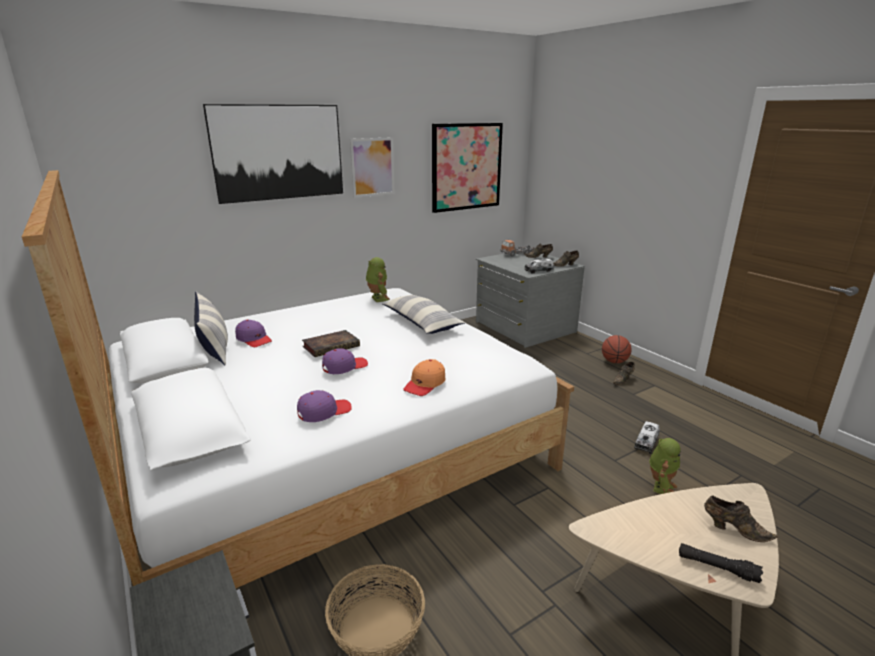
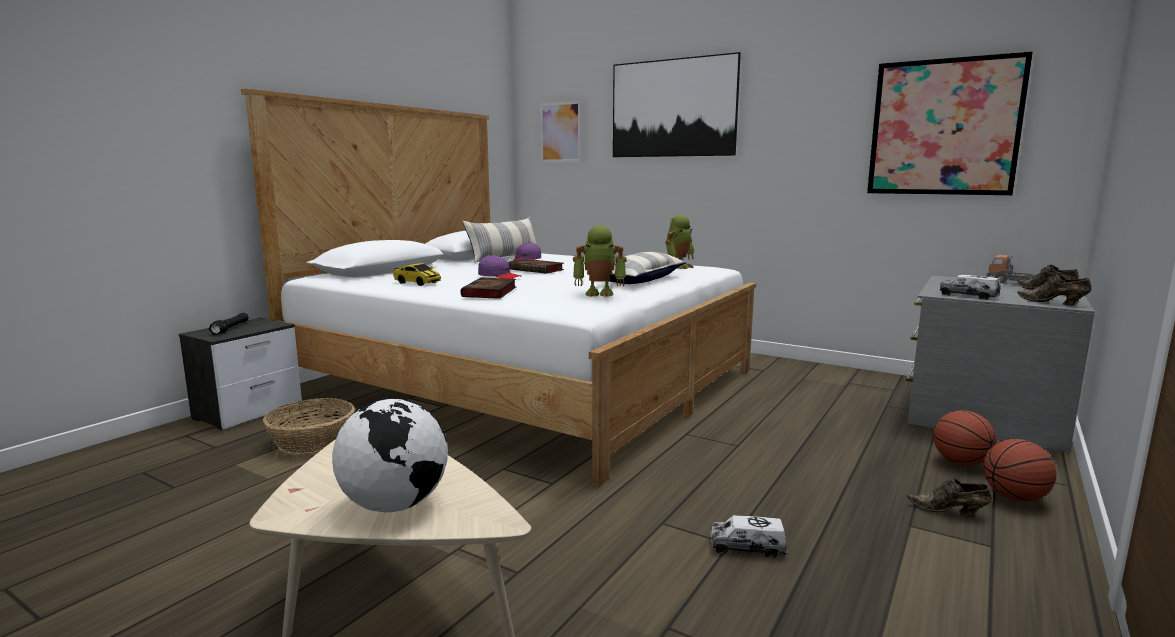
camera: 65 degrees right, 10 degrees down
purple cap [297,390,352,422] -> toy car [393,263,441,286]
picture [350,137,395,198] -> picture moved to [540,101,581,162]
orange cap [403,359,445,396] -> book [461,278,516,299]
toy robot [649,438,681,494] -> toy robot moved to [573,225,627,297]
black flashlight [679,543,763,583] -> black flashlight moved to [209,313,249,334]
brown shoe [704,495,778,542] -> globe [332,398,448,512]
none -> basketball [933,410,996,466]

